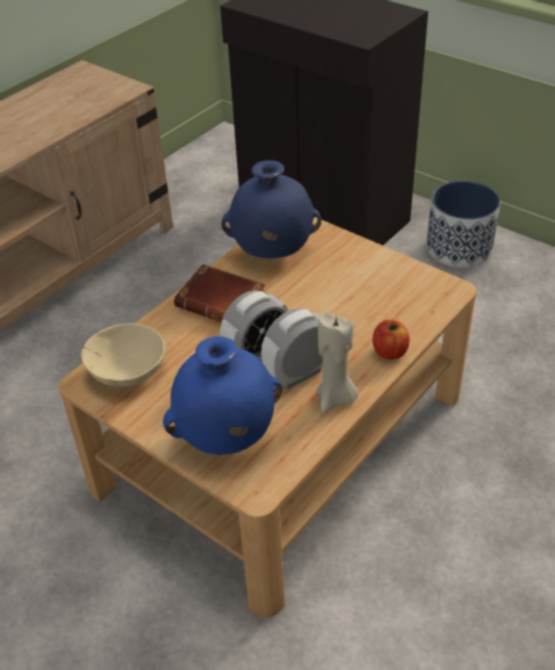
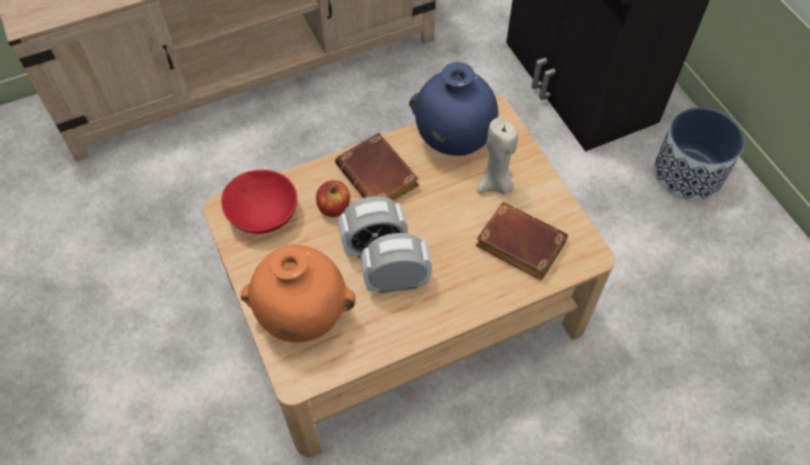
camera: 25 degrees right, 15 degrees up
beige bowl [81,323,165,387] -> red bowl [221,170,297,234]
blue vase [163,336,282,455] -> orange vase [241,244,355,343]
beige candle [317,312,358,413] -> beige candle moved to [477,117,518,195]
apple [373,319,409,360] -> apple moved to [316,180,350,217]
none -> brown book [475,202,568,281]

